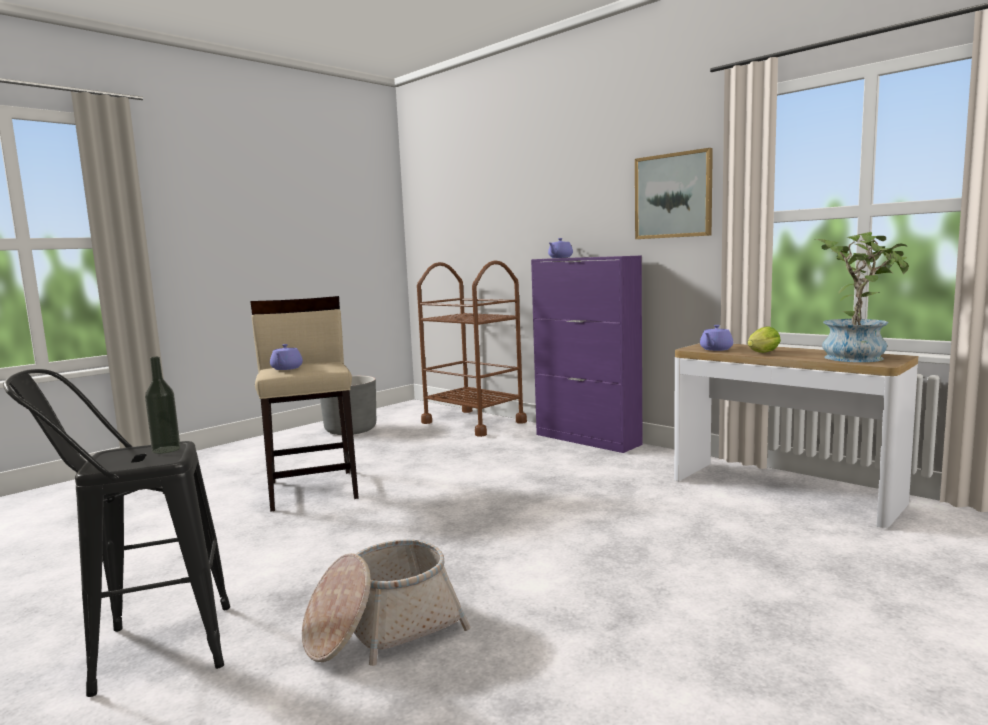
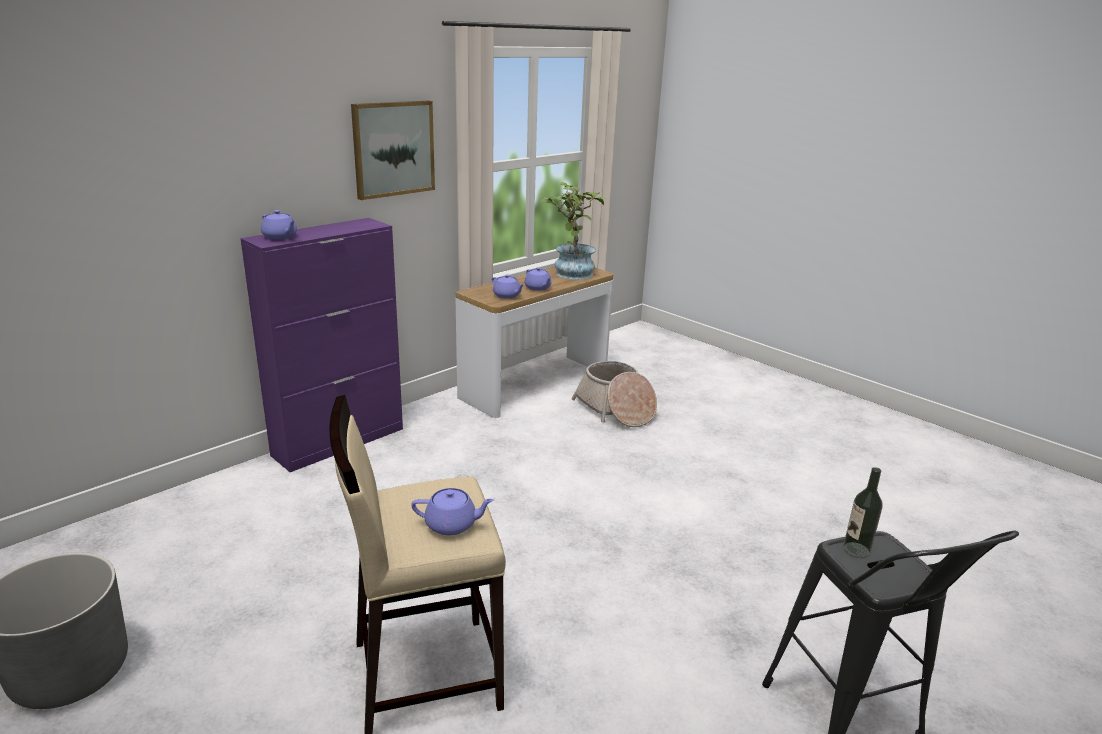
camera: 90 degrees left, 15 degrees up
basket [302,539,471,666] -> basket moved to [572,361,657,427]
brown cart [417,260,527,437] -> none
lettuce [748,326,781,353] -> purple teapot [524,267,551,291]

